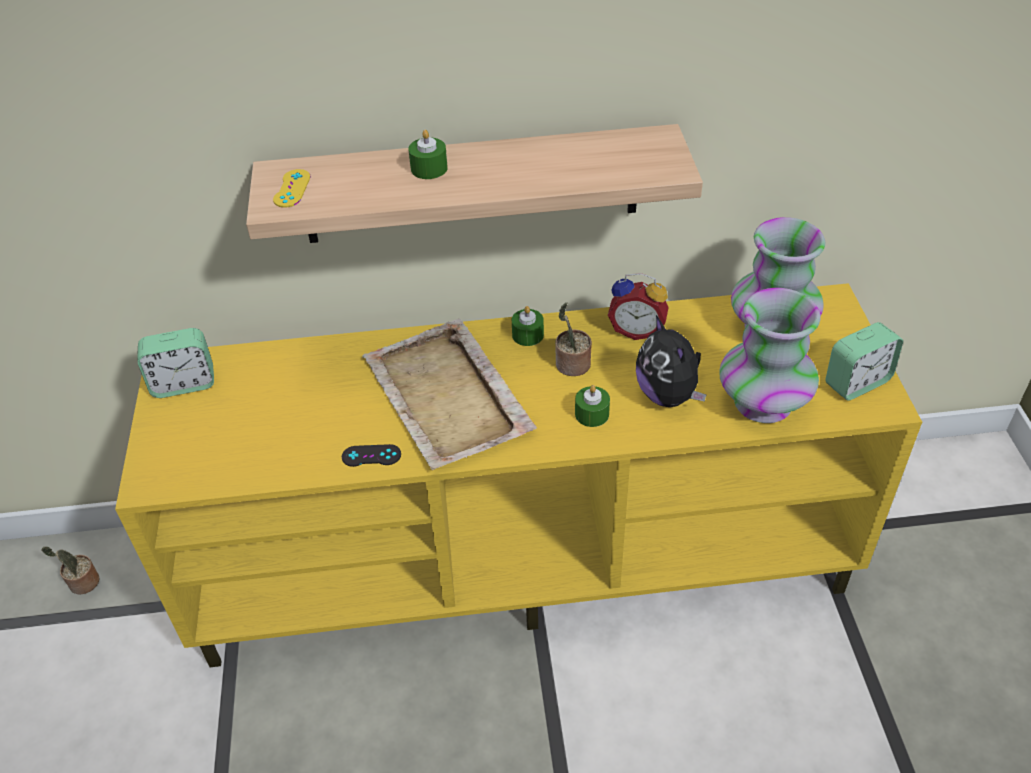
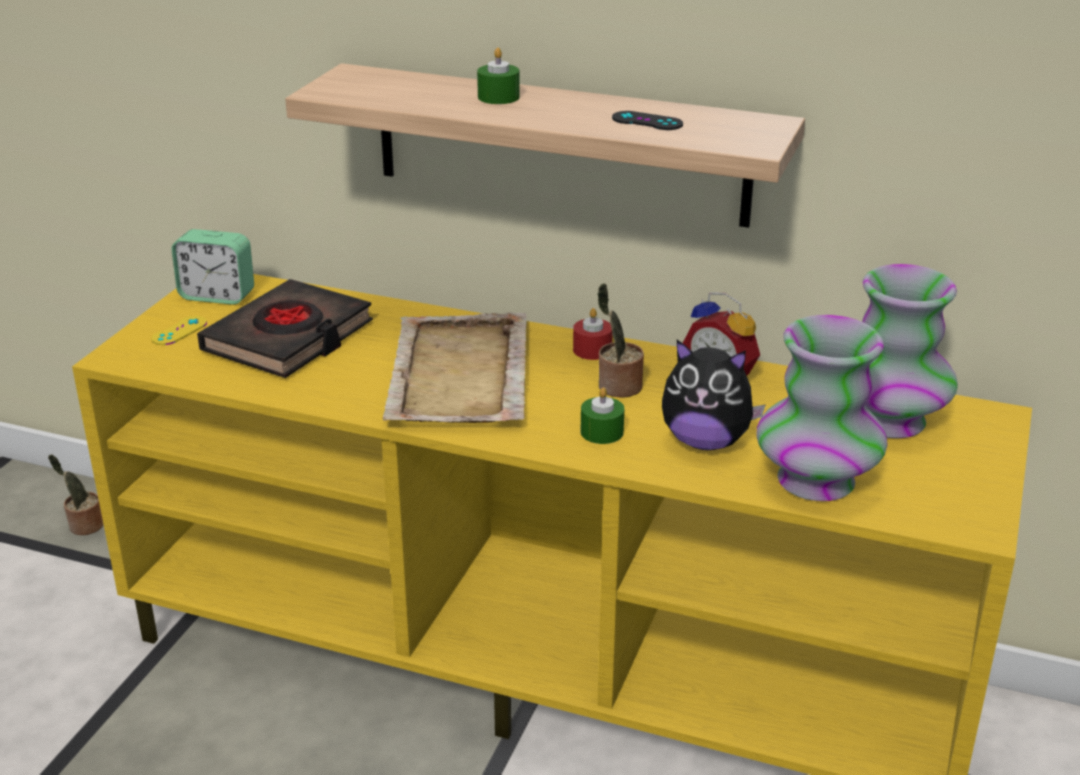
camera: 25 degrees right, 15 degrees down
yellow game controller [273,169,311,208] -> yellow game controller moved to [151,316,207,345]
black game controller [342,444,401,467] -> black game controller moved to [612,111,683,130]
green candle [512,306,544,346] -> red candle [573,308,612,360]
plush toy [636,315,706,407] -> plush toy turned 75 degrees counterclockwise [662,340,766,450]
alarm clock [825,322,903,401] -> none
none -> black book [197,279,373,378]

